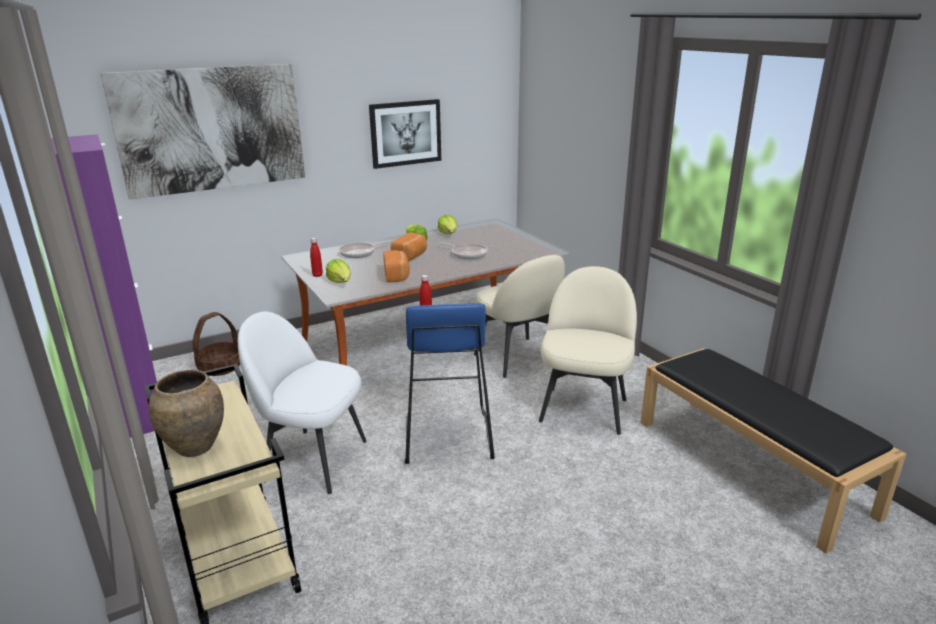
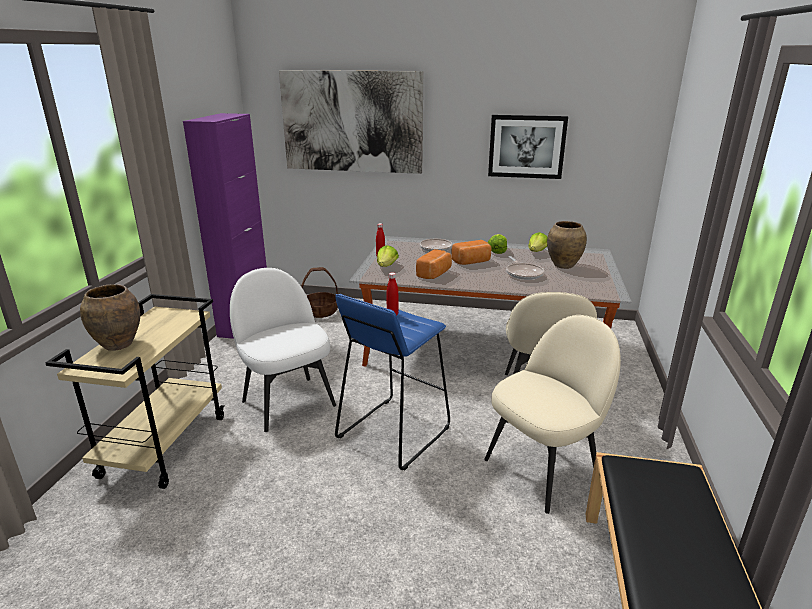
camera: 40 degrees right, 0 degrees up
none -> brown vase [547,221,587,269]

